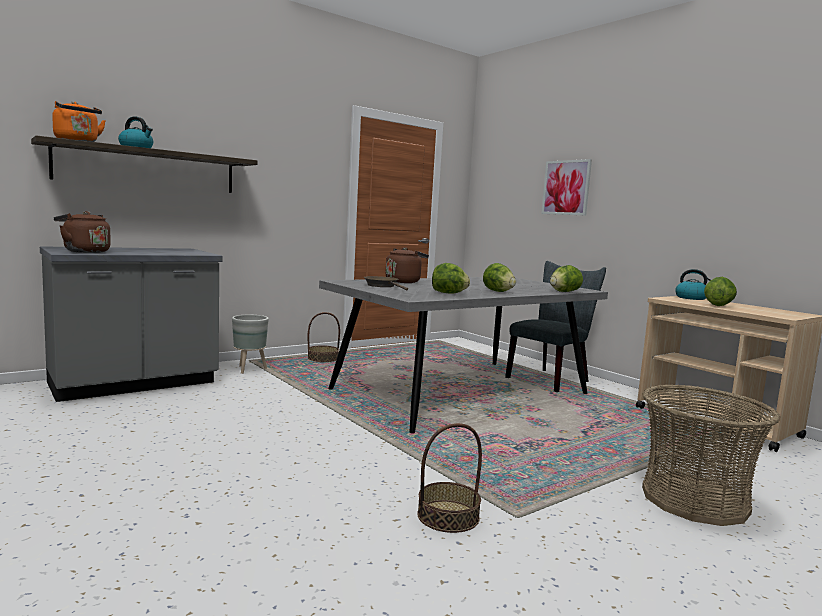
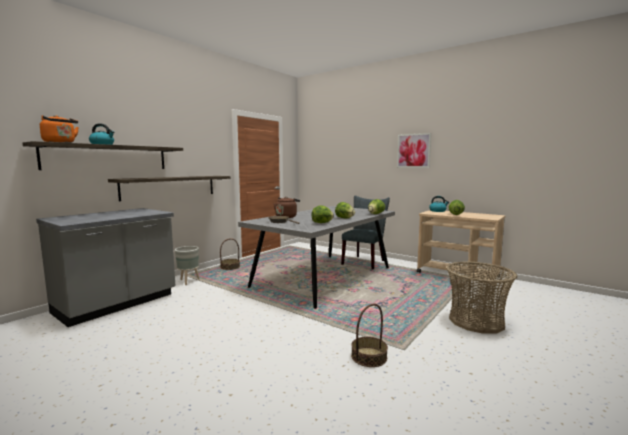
camera: 15 degrees left, 0 degrees up
brown kettle [54,211,111,253] -> none
picture [541,159,592,216] -> picture moved to [397,133,431,168]
none -> shelf [108,176,230,201]

